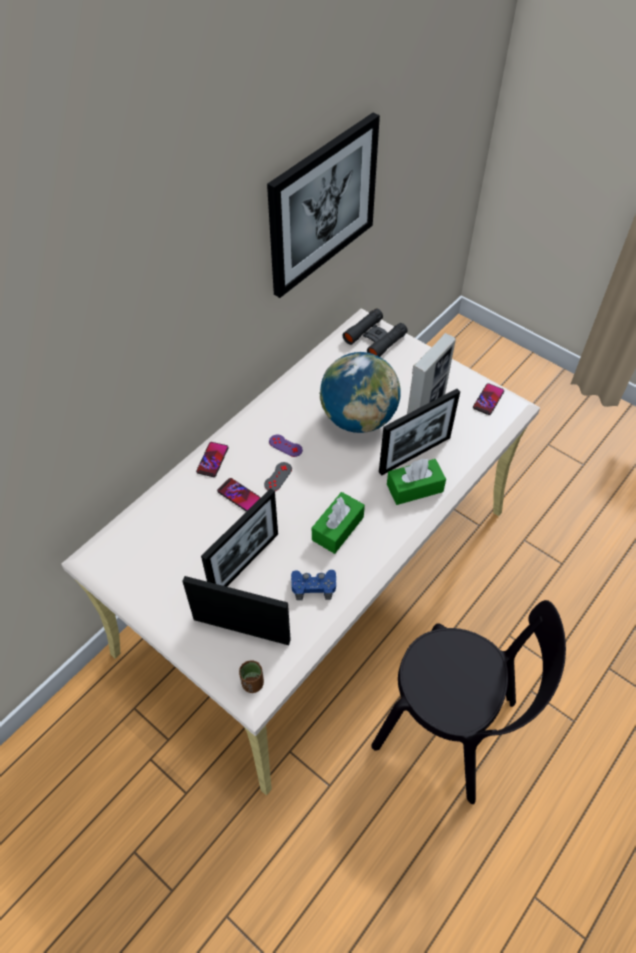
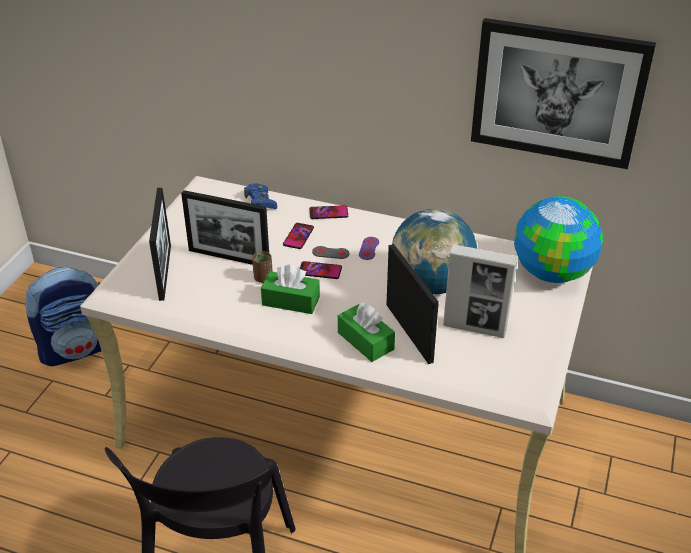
camera: 70 degrees right, 15 degrees down
brown cup [239,660,264,693] -> brown cup moved to [252,251,273,283]
blue game controller [291,570,336,600] -> blue game controller moved to [244,183,277,209]
black binoculars [343,309,408,357] -> globe [514,196,603,283]
picture frame [379,389,460,475] -> picture frame turned 150 degrees counterclockwise [386,244,439,364]
phone [473,383,504,415] -> phone moved to [300,261,342,279]
none -> backpack [25,267,101,366]

